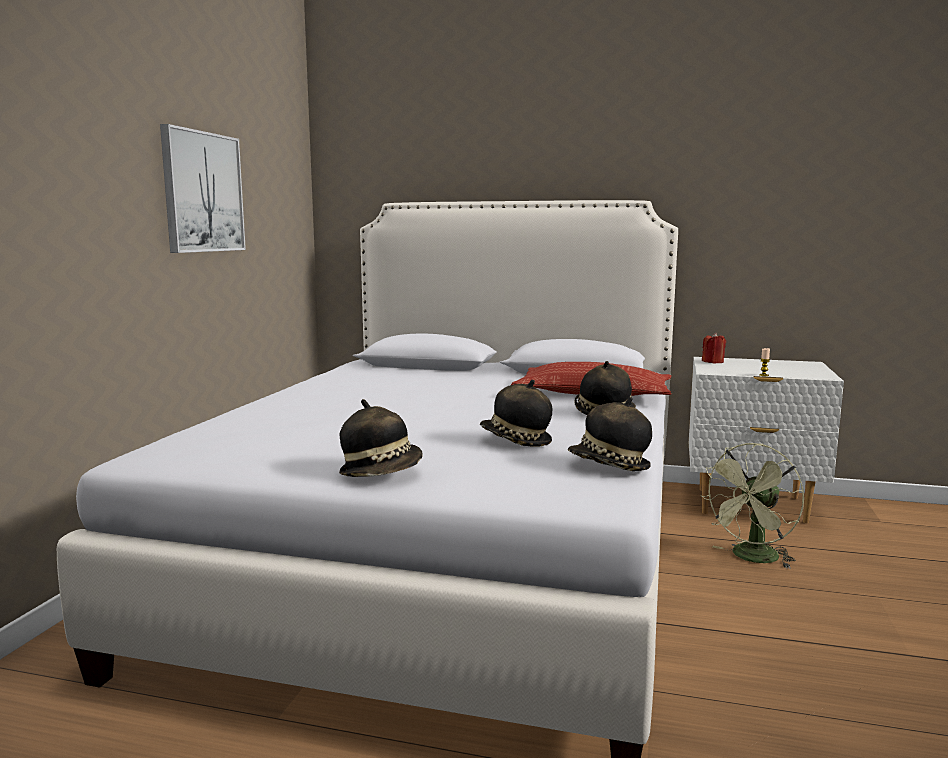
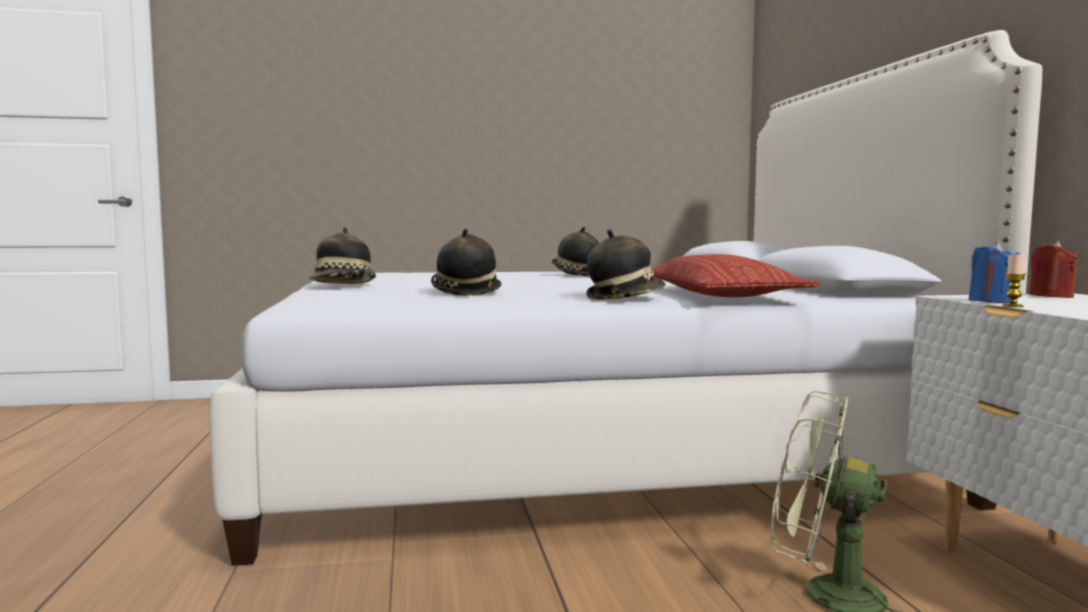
camera: 65 degrees right, 5 degrees down
picture [160,124,246,253] -> none
hat [568,397,652,471] -> hat moved to [552,227,599,276]
none -> blue candle [969,242,1020,304]

